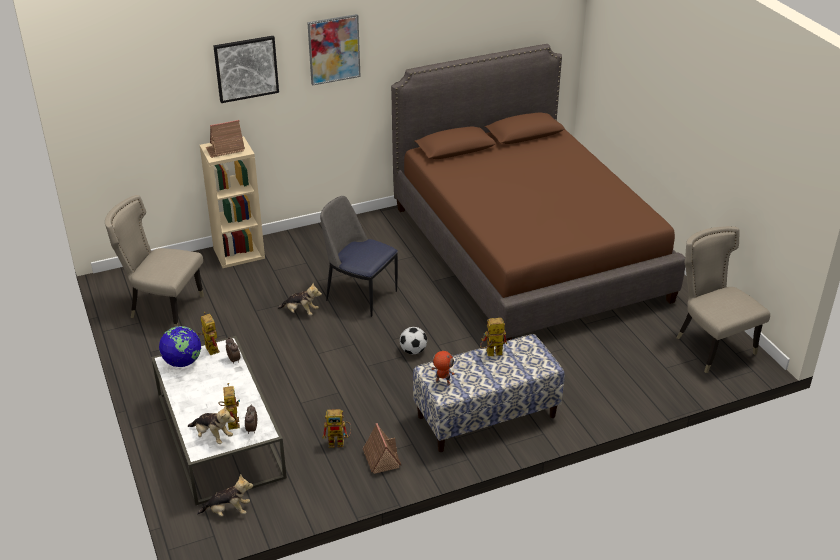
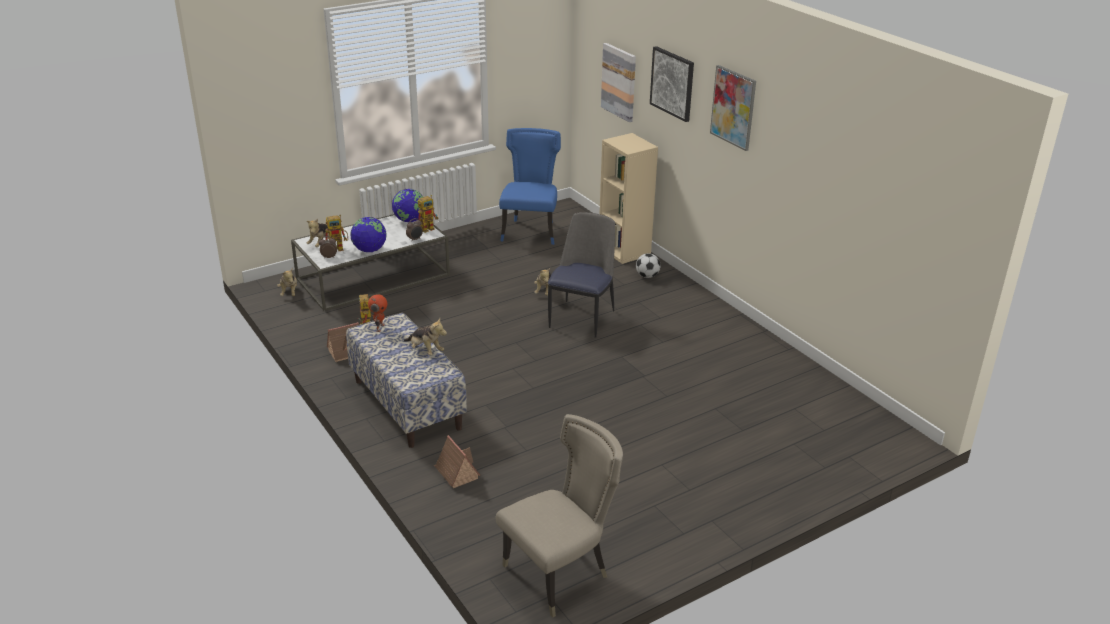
camera: 80 degrees right, 5 degrees down
beige chair [105,195,204,327] -> blue chair [499,128,561,245]
toy house [206,120,245,158] -> toy house moved to [434,435,481,488]
brown bed [391,44,685,342] -> none
football [400,327,427,354] -> football moved to [636,253,661,278]
toy robot [480,318,507,356] -> plush toy [404,318,447,356]
none -> globe [350,217,387,252]
none -> picture [601,43,636,122]

